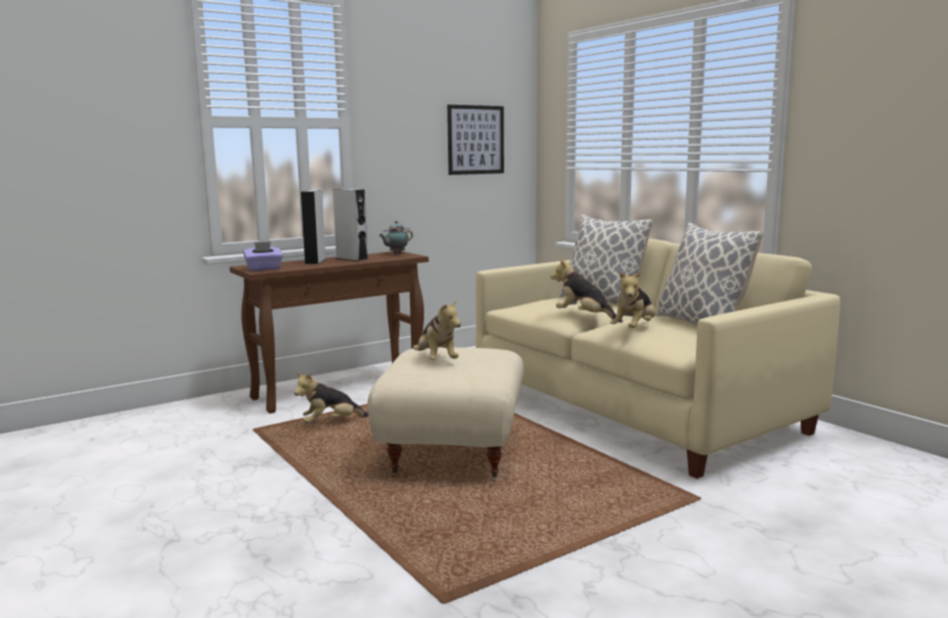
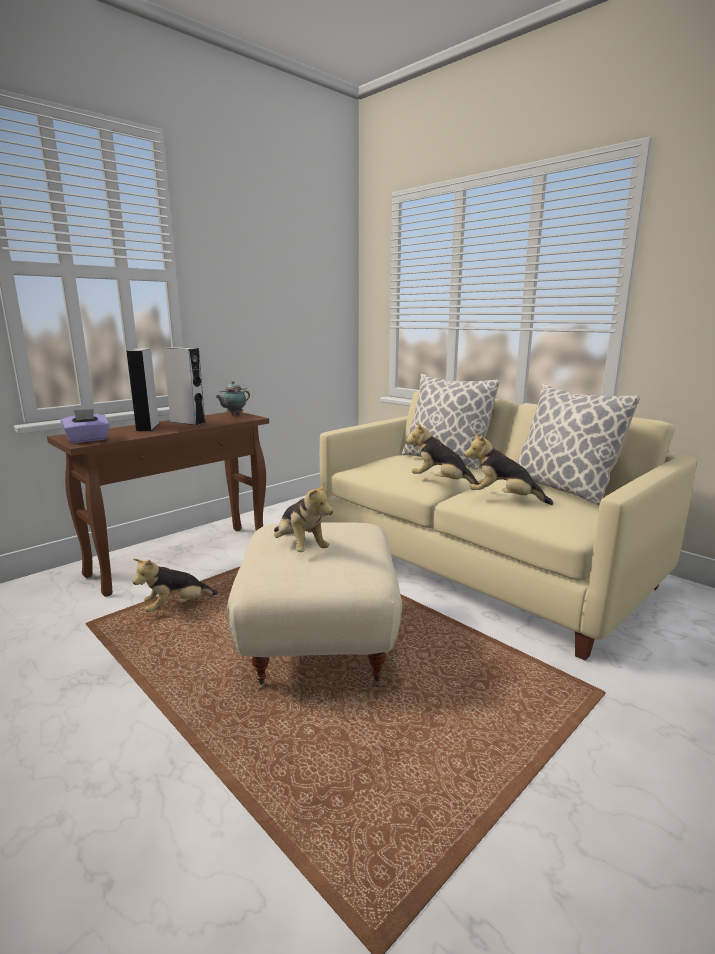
camera: 10 degrees left, 5 degrees up
picture [447,105,504,175] -> none
plush toy [610,270,656,328] -> plush toy turned 90 degrees clockwise [464,433,553,505]

